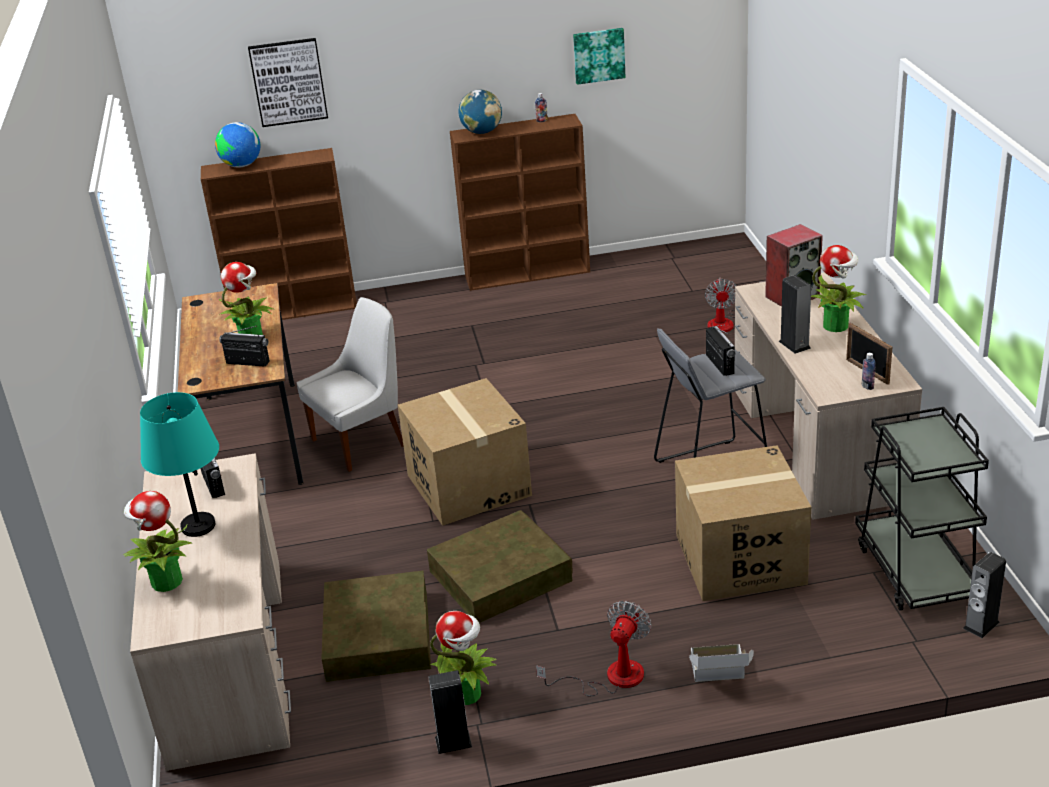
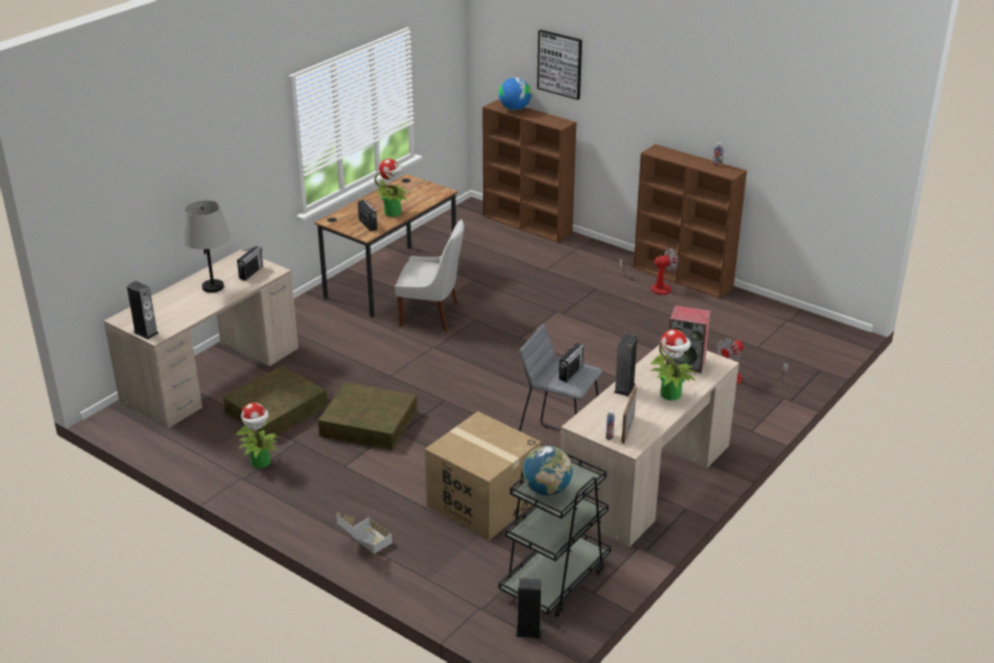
camera: 45 degrees right, 0 degrees up
potted plant [124,491,193,592] -> none
turquoise table lamp [140,392,219,537] -> grey table lamp [182,200,231,293]
cardboard box [398,378,532,526] -> none
speaker [428,670,472,754] -> speaker moved to [127,281,159,339]
globe [459,90,502,134] -> globe moved to [523,445,573,495]
fan [536,601,652,696] -> fan moved to [620,248,678,295]
picture [573,28,625,85] -> none

